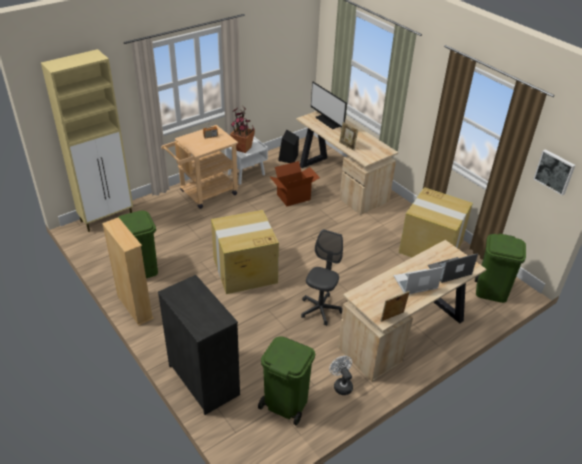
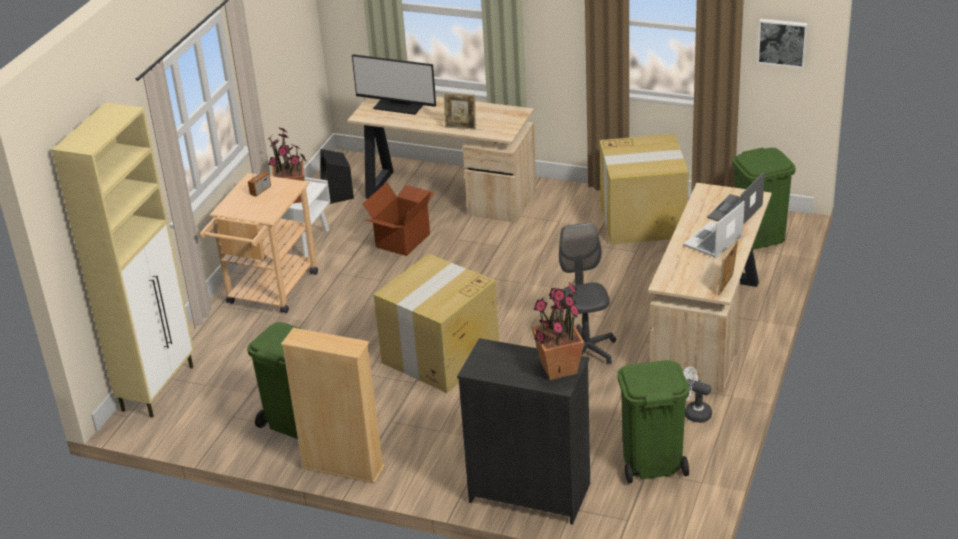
camera: 30 degrees left, 5 degrees down
none -> potted plant [532,282,584,380]

